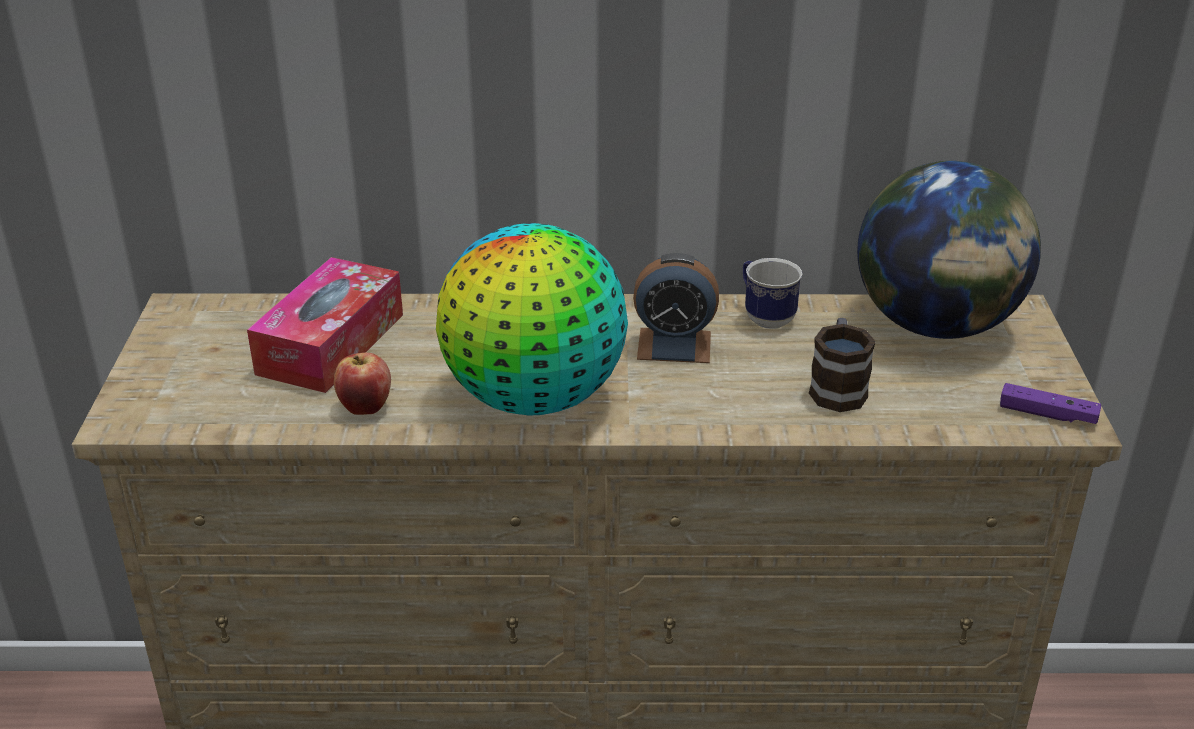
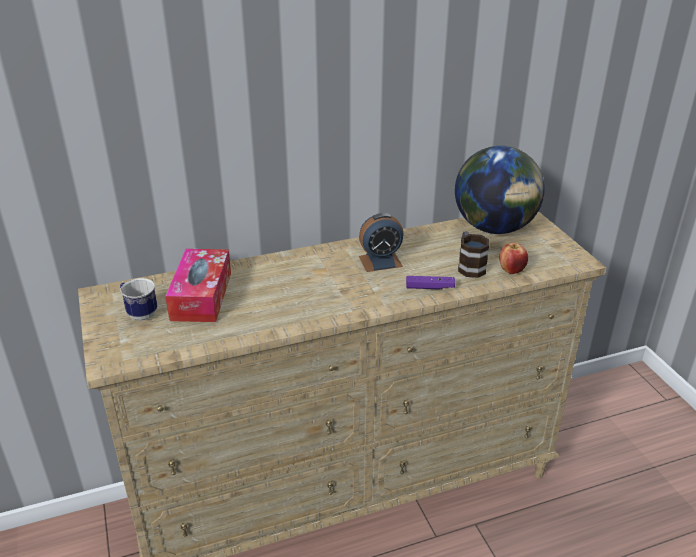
camera: 20 degrees left, 0 degrees up
apple [334,353,391,415] -> apple moved to [499,243,528,274]
globe [436,223,628,415] -> none
mug [743,258,803,329] -> mug moved to [120,278,157,321]
purple game controller [1000,383,1101,424] -> purple game controller moved to [406,276,455,289]

